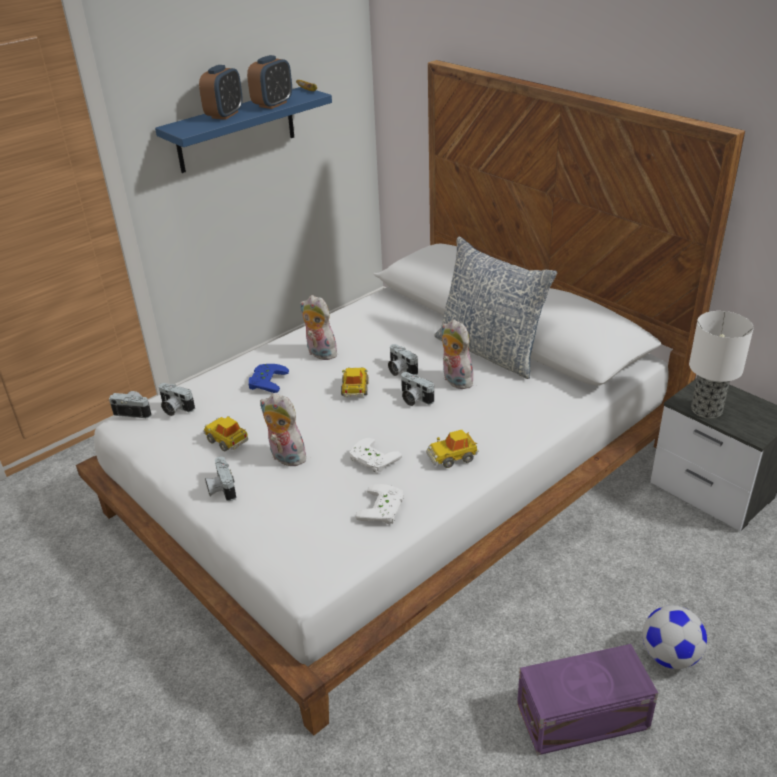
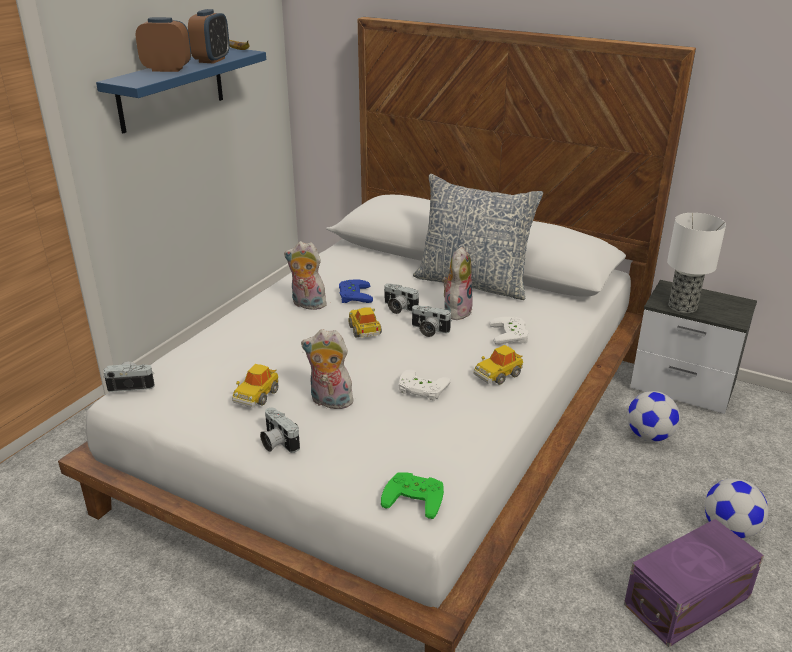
camera: 20 degrees left, 5 degrees down
camera [159,383,195,416] -> none
alarm clock [199,65,243,120] -> alarm clock turned 90 degrees counterclockwise [136,17,191,72]
toy car [203,416,248,452] -> toy car turned 90 degrees counterclockwise [232,364,279,408]
blue game controller [249,364,289,393] -> blue game controller moved to [339,279,373,303]
white game controller [355,484,404,524] -> white game controller moved to [489,317,528,345]
plush toy [441,319,473,389] -> plush toy turned 75 degrees clockwise [442,247,473,320]
none -> green game controller [381,473,444,519]
none -> football [627,391,680,442]

